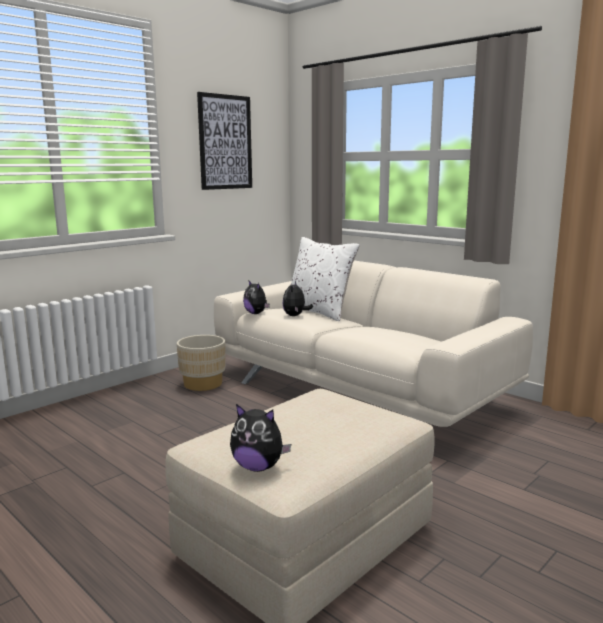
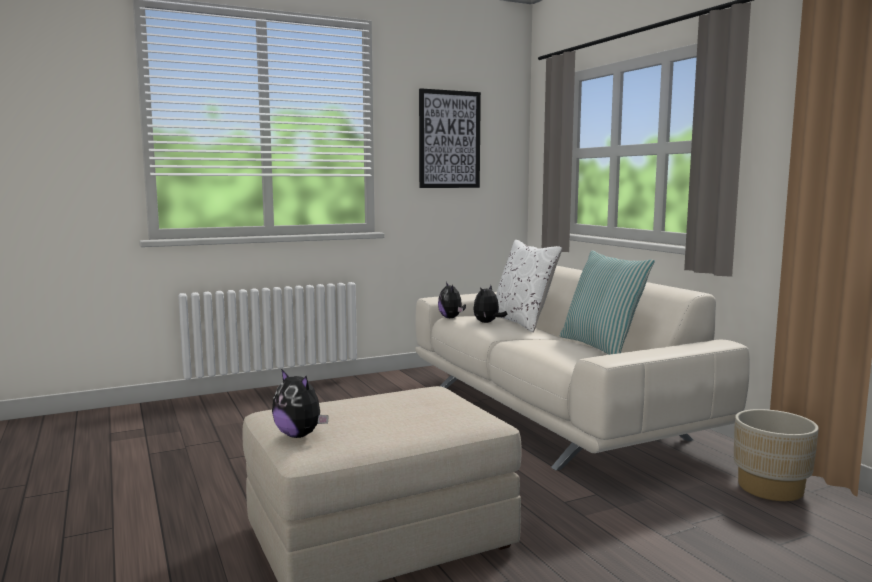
camera: 20 degrees right, 5 degrees down
beige planter [177,335,225,391] -> beige planter moved to [734,409,819,501]
none -> pillow [560,250,655,355]

